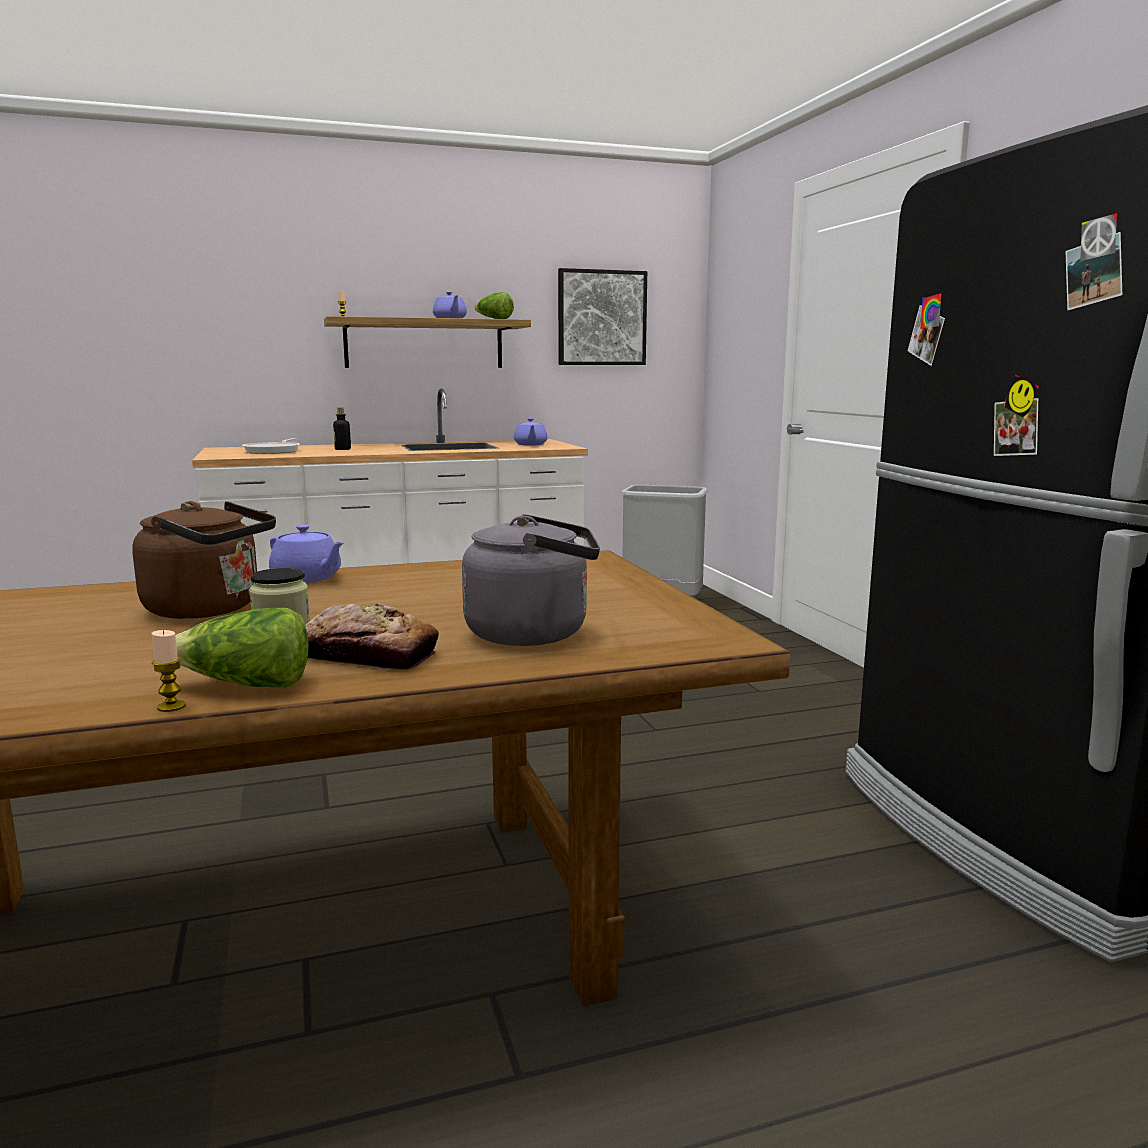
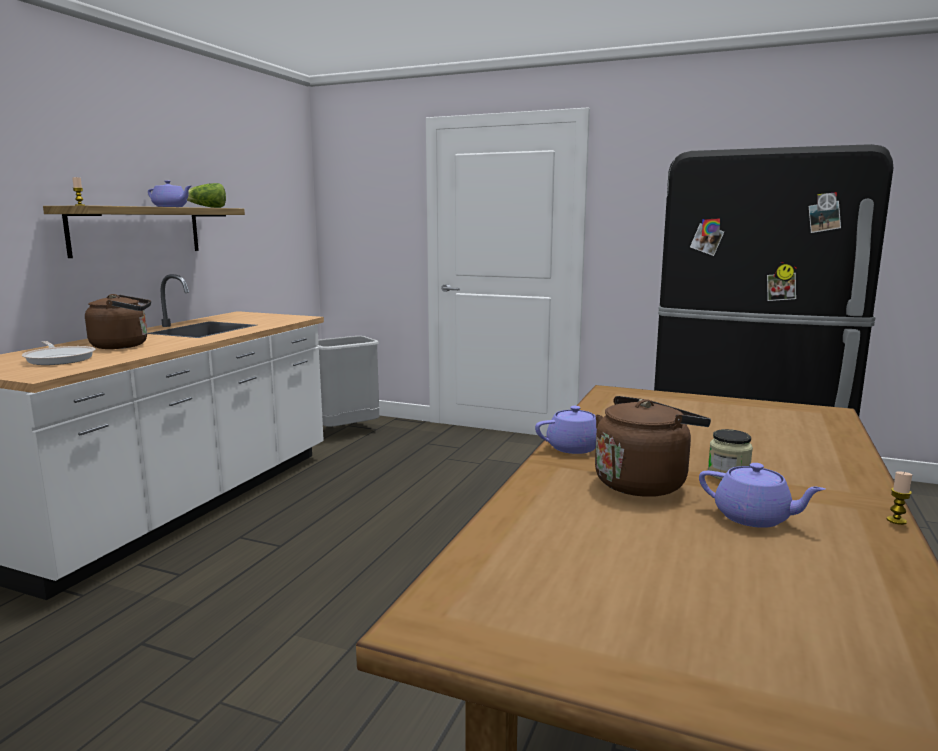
camera: 50 degrees left, 0 degrees up
lettuce [175,608,309,687] -> none
bread [305,603,439,670] -> none
bottle [333,408,351,450] -> brown kettle [85,294,151,349]
grey kettle [462,514,600,646] -> none
purple teapot [514,418,548,446] -> purple teapot moved to [699,463,825,528]
picture [558,268,647,365] -> none

